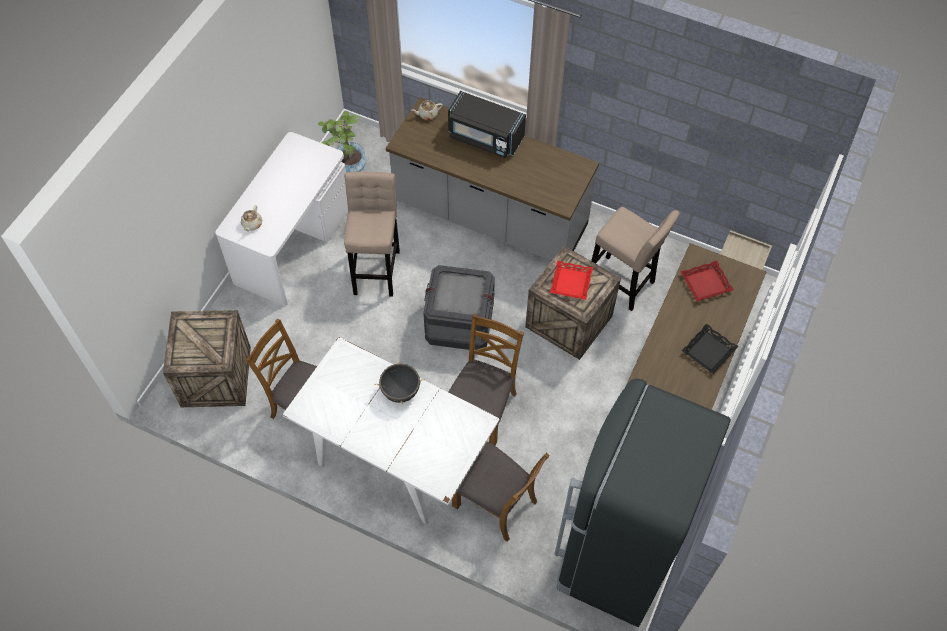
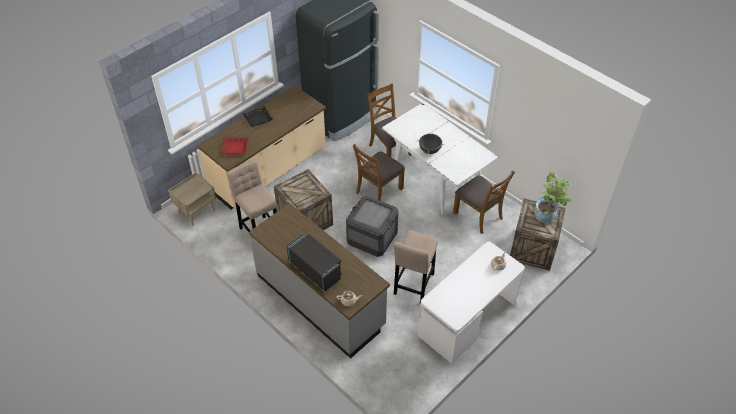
camera: 160 degrees left, 10 degrees down
potted plant [318,111,366,172] -> potted plant moved to [534,171,573,223]
red tray [550,260,593,300] -> none

